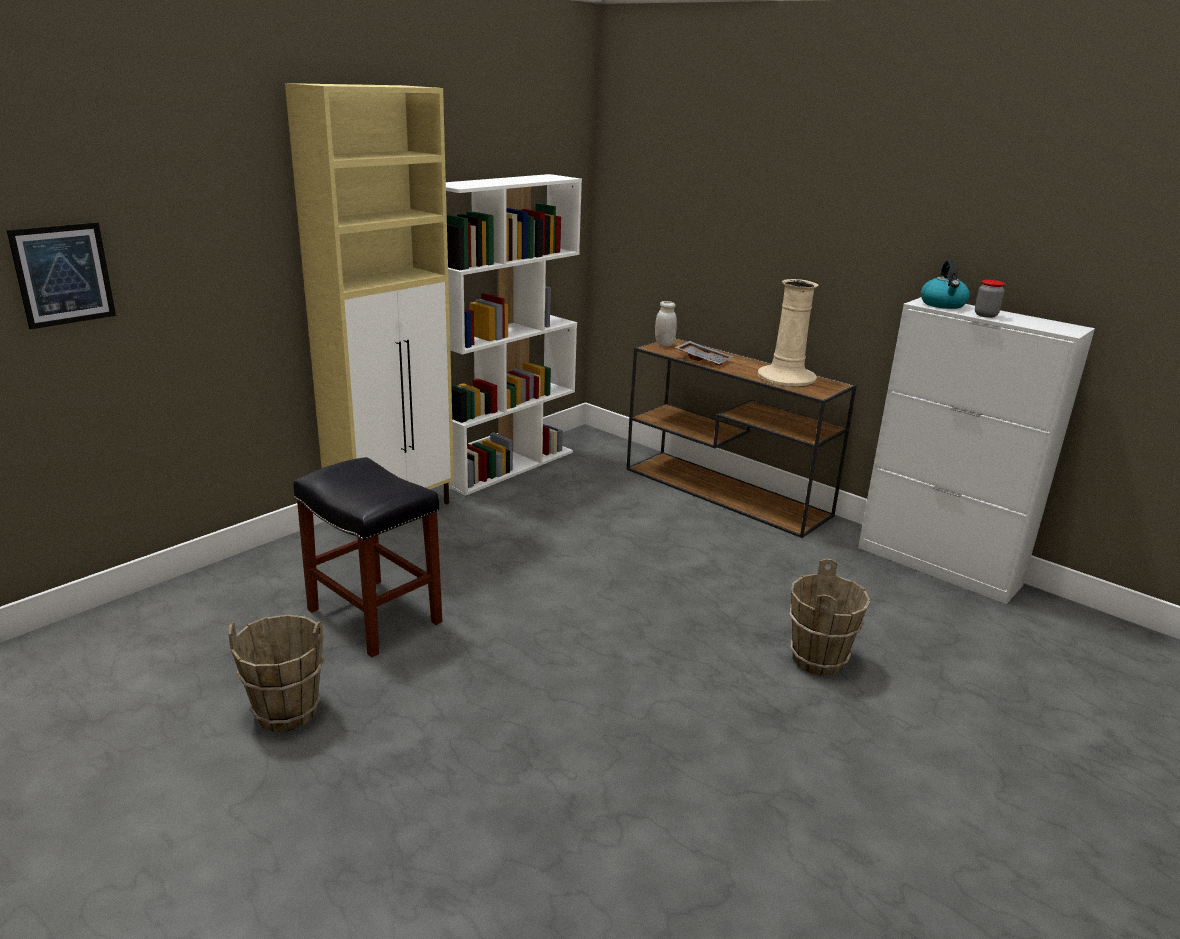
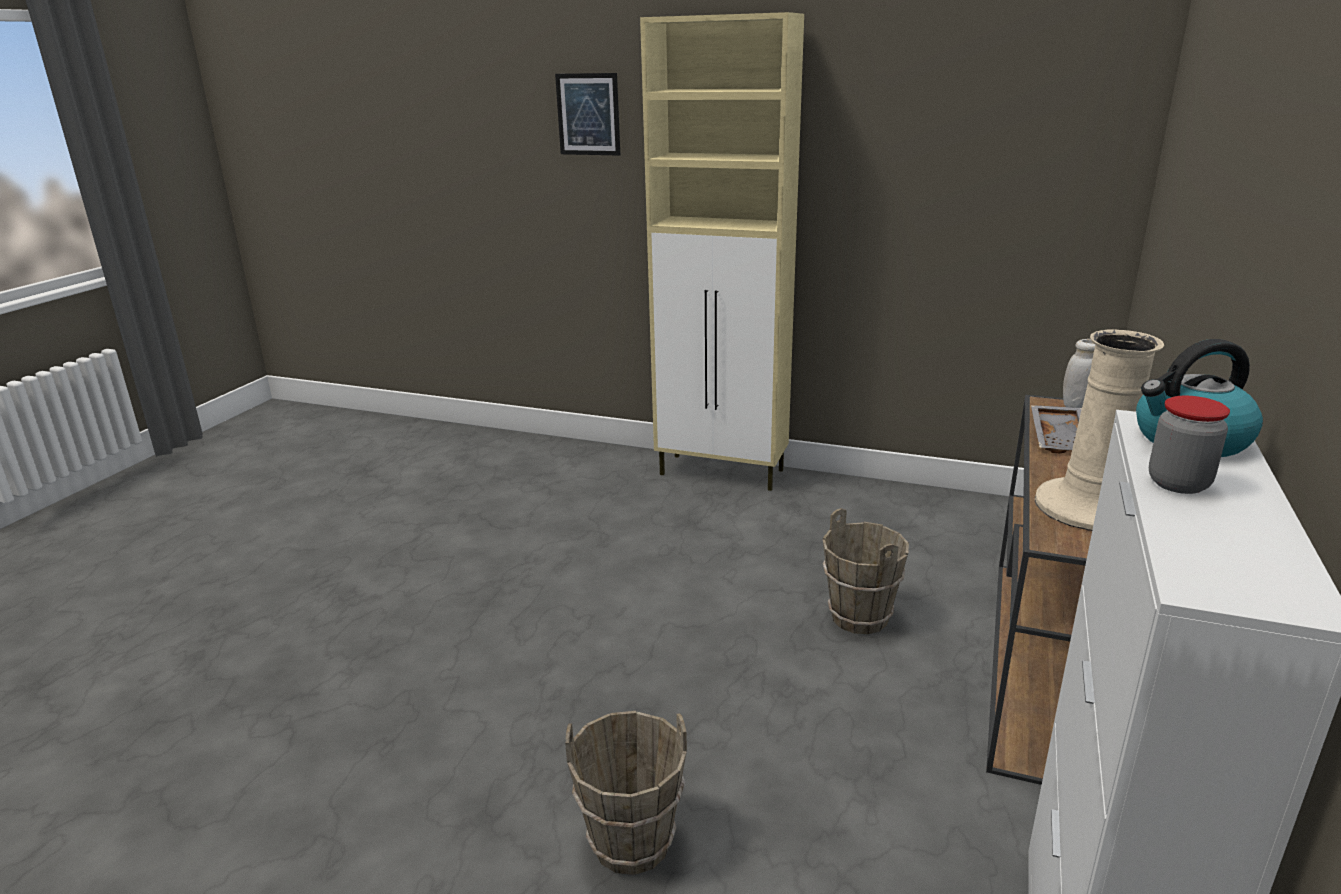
camera: 70 degrees right, 0 degrees up
picture [7,222,116,329] -> picture moved to [555,73,620,156]
brown bucket [228,615,324,732] -> brown bucket moved to [823,508,909,634]
black stool [293,457,443,657] -> none
white bookcase [443,174,582,496] -> none

